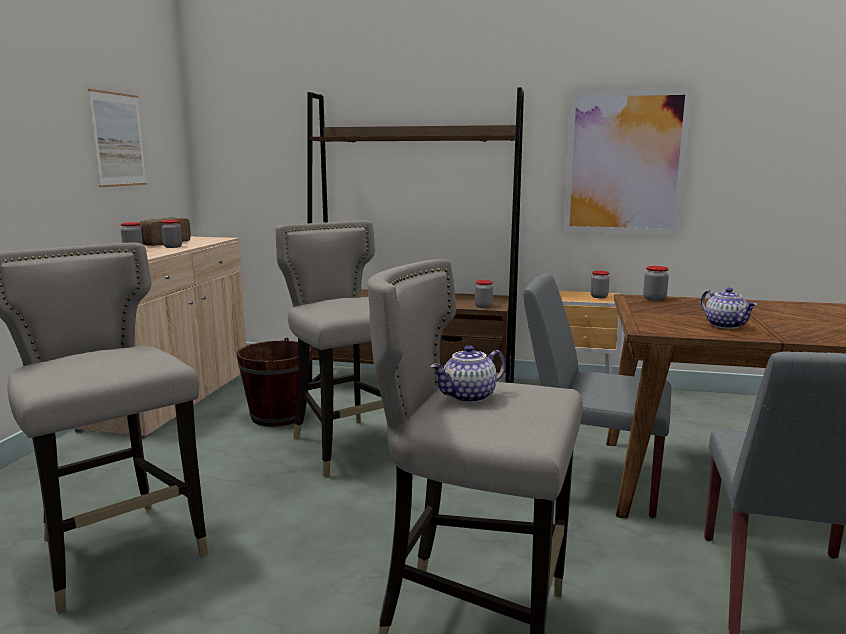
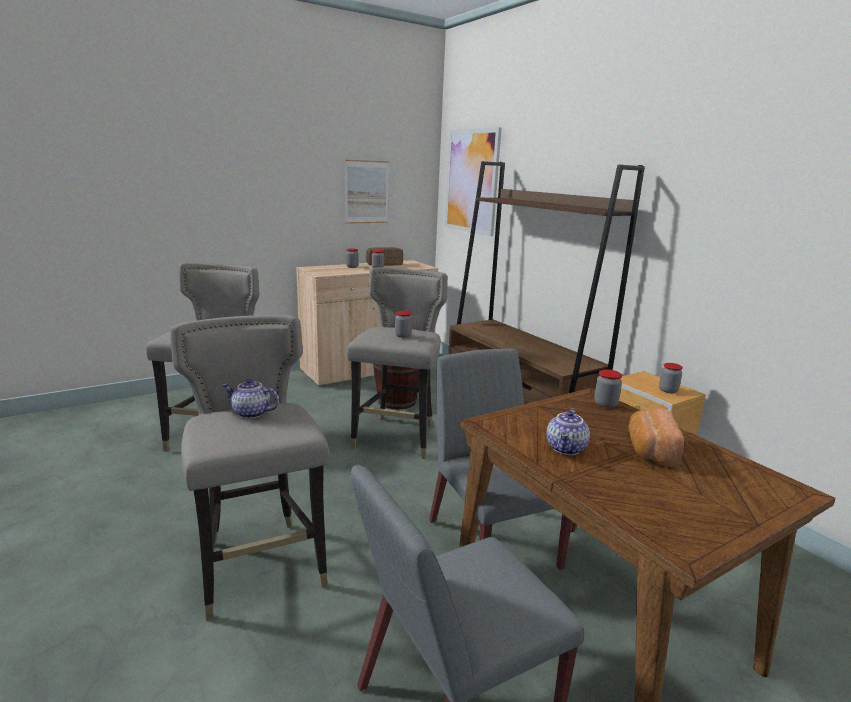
camera: 45 degrees right, 5 degrees up
jar [475,280,493,308] -> jar moved to [395,311,412,338]
picture [563,88,693,235] -> picture moved to [445,127,502,236]
none -> bread [629,408,684,467]

